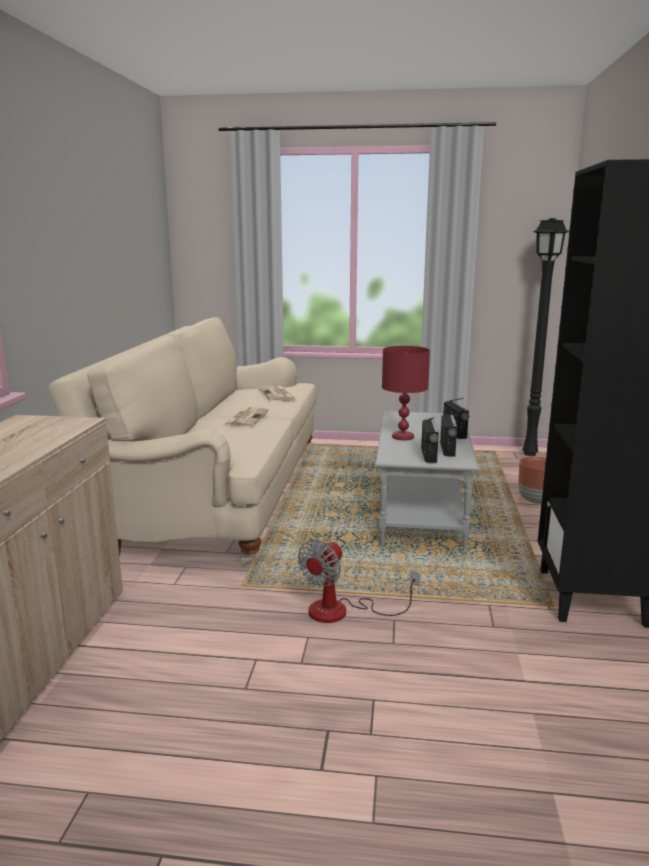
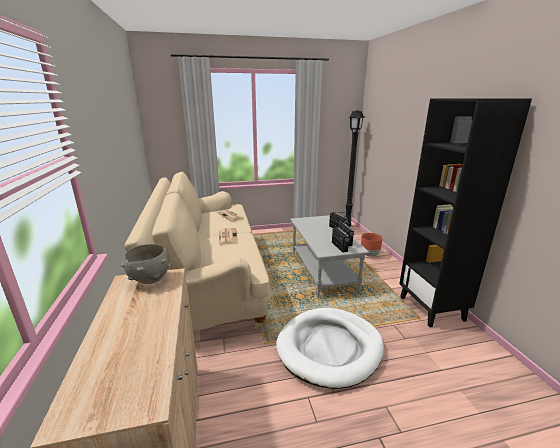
camera: 20 degrees left, 5 degrees up
fan [298,540,420,623] -> white dog bed [276,308,384,389]
red table lamp [382,346,430,441] -> none
none -> grey bowl [121,244,171,284]

